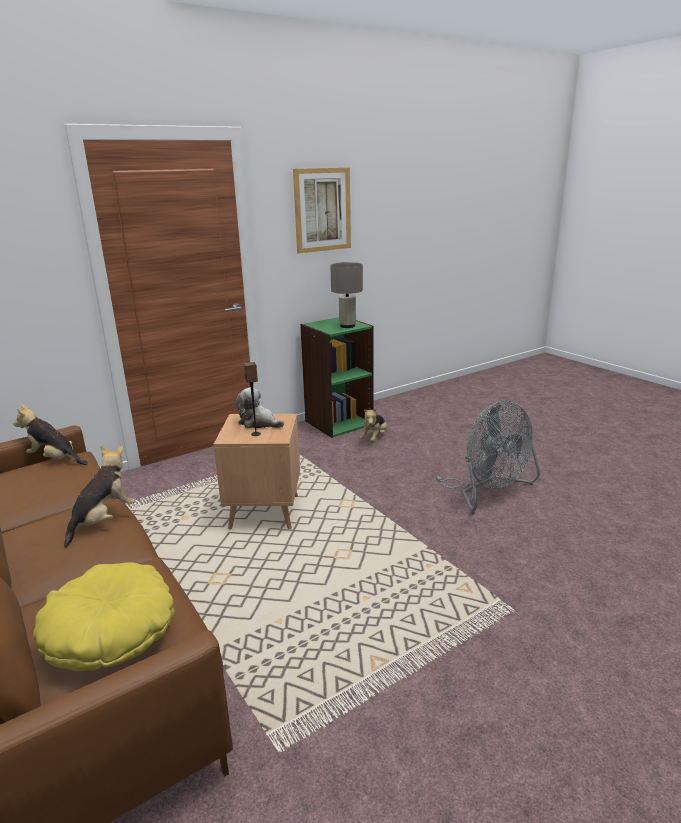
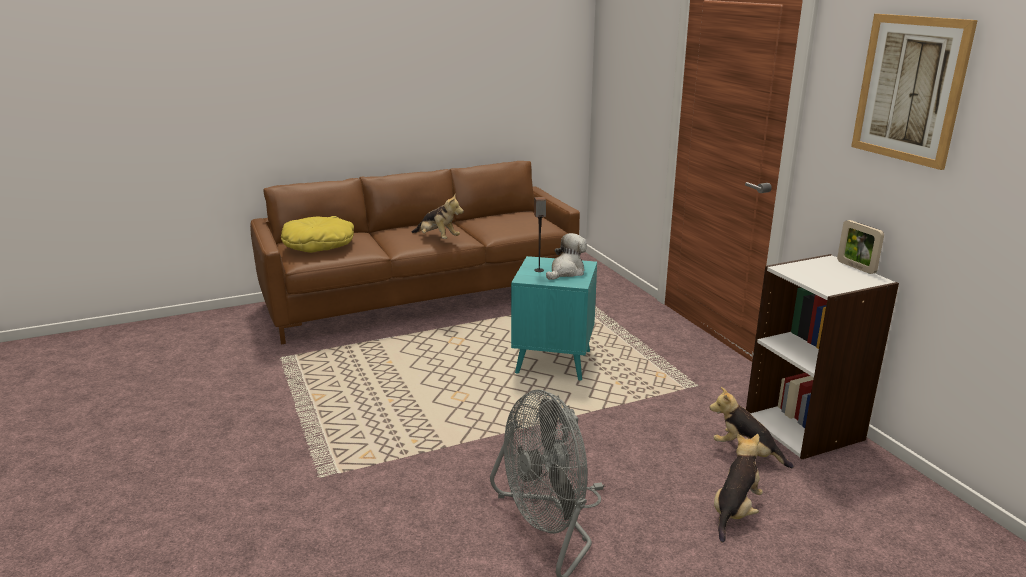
camera: 100 degrees right, 0 degrees up
plush toy [13,405,88,465] -> plush toy moved to [714,433,763,543]
brown side table [214,414,300,529] -> turquoise side table [511,256,597,380]
green bookcase [300,317,374,438] -> white bookcase [746,254,899,459]
grey table lamp [331,262,363,328] -> none
none -> picture frame [837,220,884,274]

